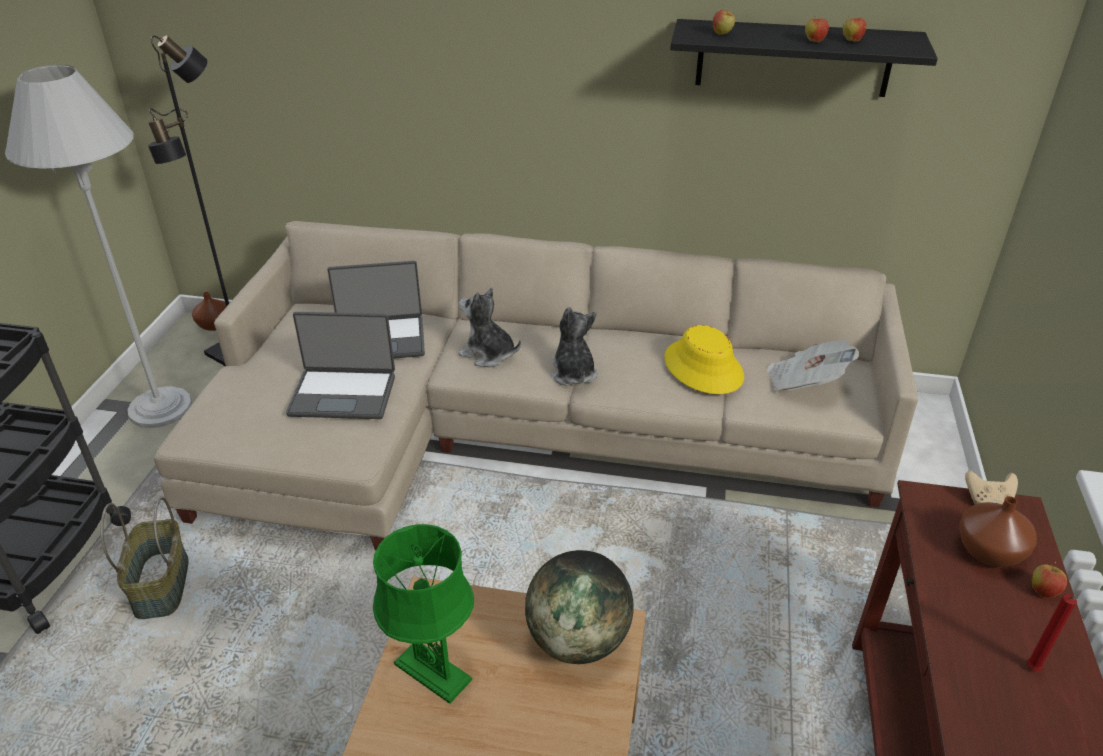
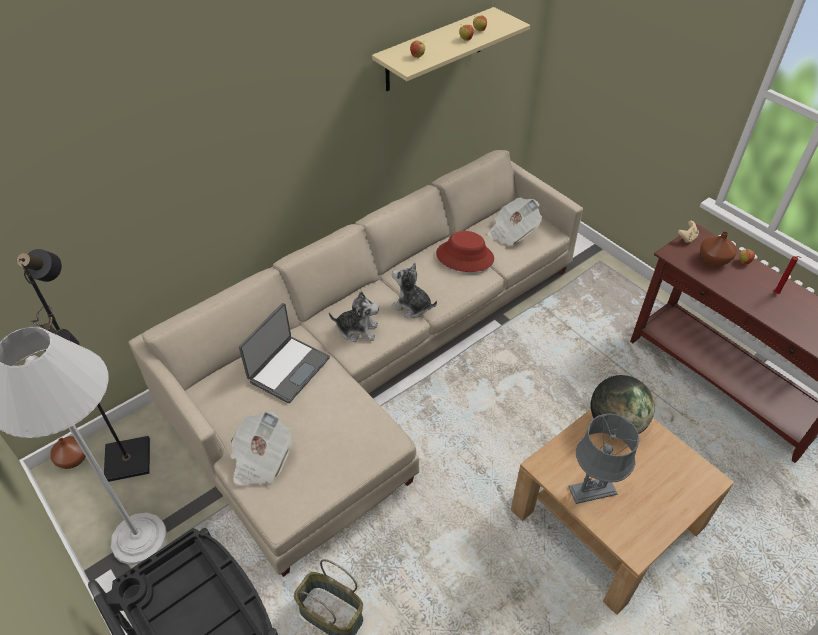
camera: 50 degrees left, 10 degrees up
laptop [286,312,395,419] -> none
green table lamp [373,524,474,704] -> grey table lamp [568,413,639,504]
plush toy [458,288,521,367] -> plush toy turned 150 degrees counterclockwise [329,291,379,342]
yellow hat [664,325,744,394] -> red hat [436,231,494,272]
black shelf [670,19,938,97] -> beige shelf [372,7,530,91]
none -> newspaper [230,411,293,485]

